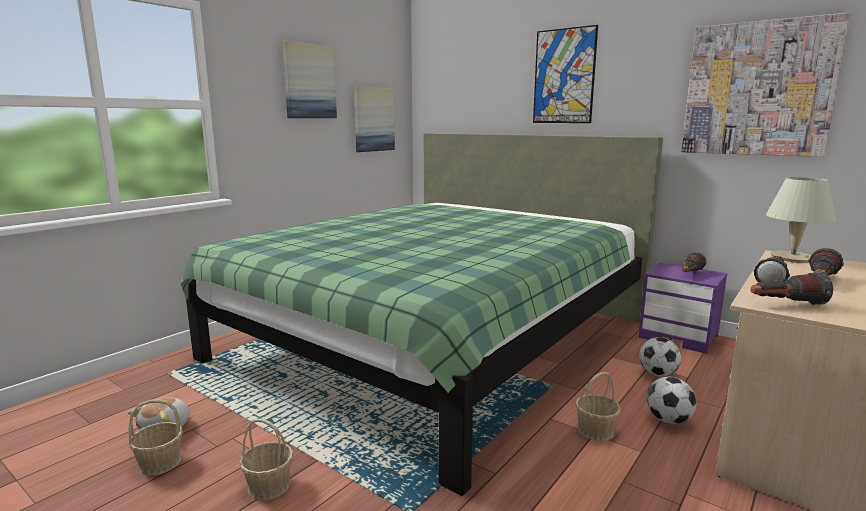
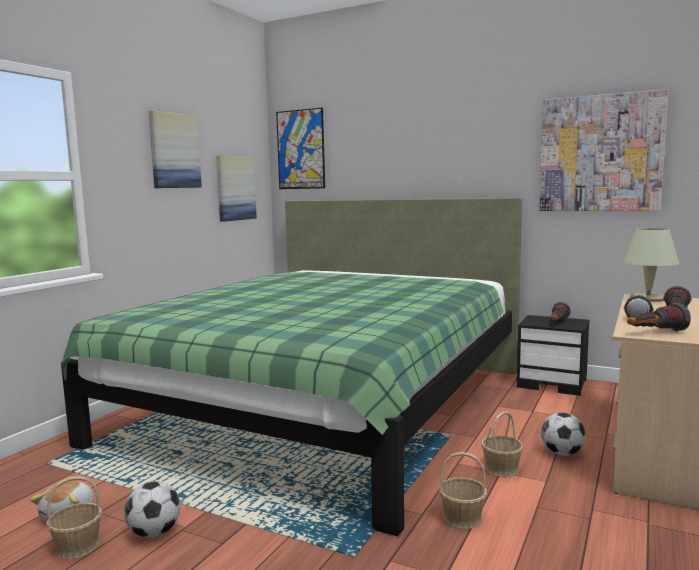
camera: 10 degrees left, 5 degrees down
basket [239,418,293,500] -> basket moved to [439,452,487,529]
picture [533,25,598,123] -> picture moved to [276,108,325,189]
purple nightstand [639,263,728,354] -> black nightstand [517,315,590,396]
football [639,337,681,376] -> football moved to [124,481,180,538]

